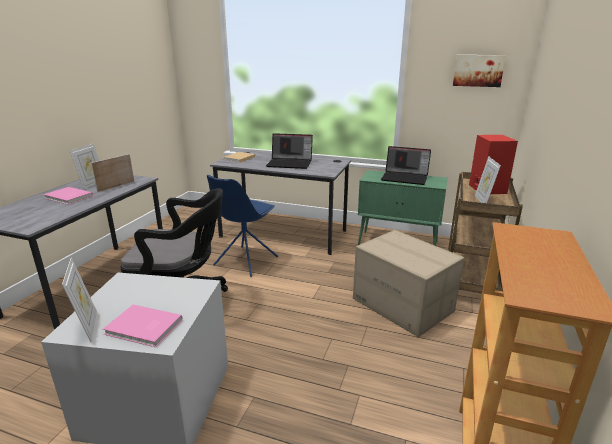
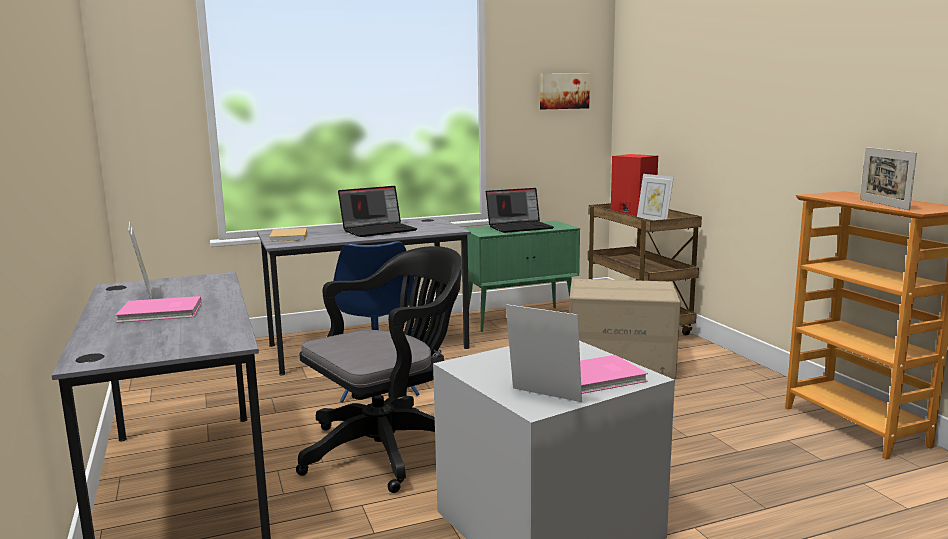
camera: 40 degrees left, 10 degrees down
picture frame [91,154,134,192] -> picture frame moved to [860,147,917,210]

